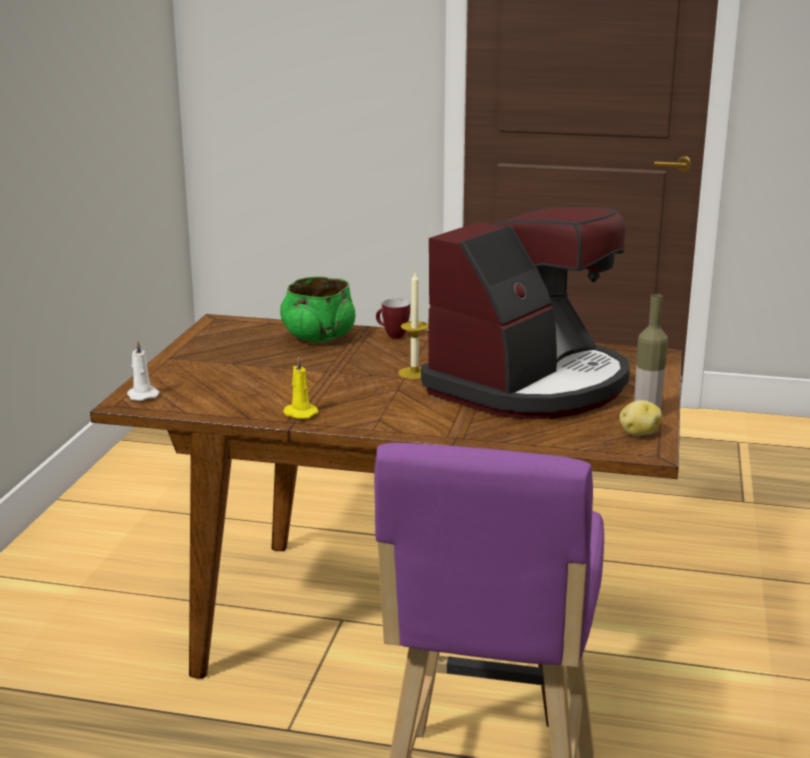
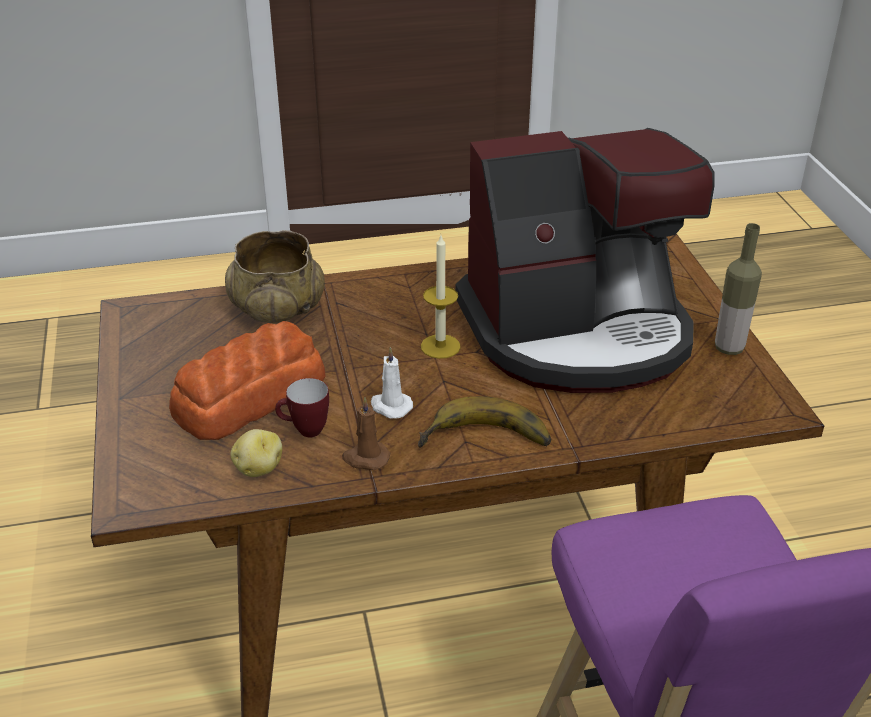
camera: 25 degrees left, 15 degrees up
white candle [127,340,159,401] -> white candle moved to [371,347,413,419]
green bowl [280,277,355,342] -> beige bowl [225,230,325,323]
yellow candle [283,356,318,419] -> brown candle [342,397,390,470]
mug [376,299,410,339] -> mug moved to [275,378,329,437]
coffee machine [421,207,630,419] -> coffee machine turned 60 degrees clockwise [455,128,715,393]
potato [619,400,662,436] -> potato moved to [230,429,282,477]
none -> bread [169,321,326,440]
none -> banana [418,396,551,448]

